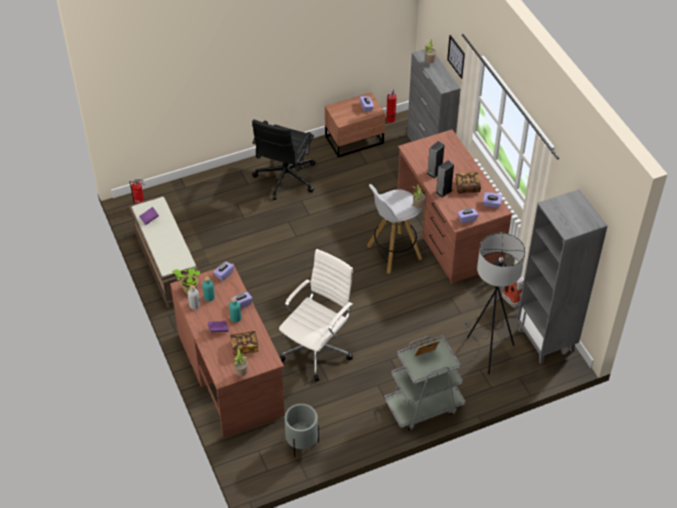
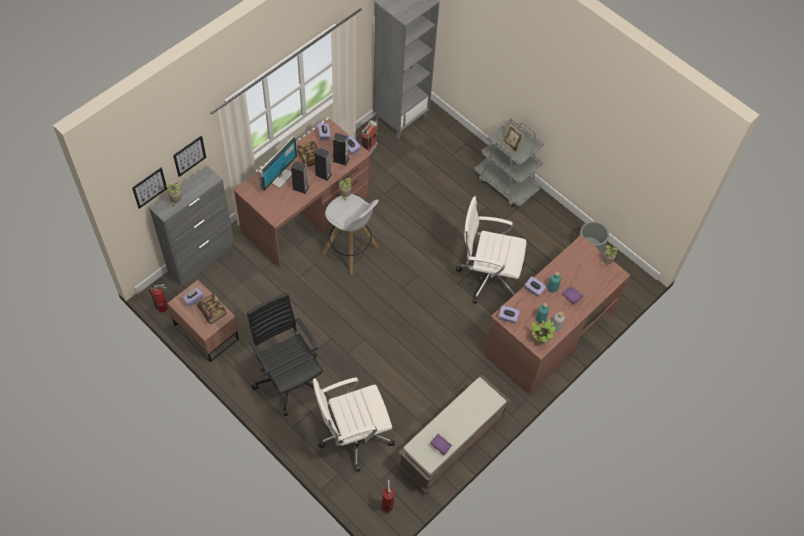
camera: 115 degrees left, 10 degrees up
book [230,331,259,355] -> book moved to [197,293,227,324]
black office chair [252,119,316,200] -> black office chair turned 120 degrees counterclockwise [247,293,326,416]
grey floor lamp [464,233,526,375] -> none
none -> picture [132,168,167,209]
none -> monitor [259,136,297,191]
none -> white office chair [312,377,395,472]
none -> speaker [333,133,349,166]

